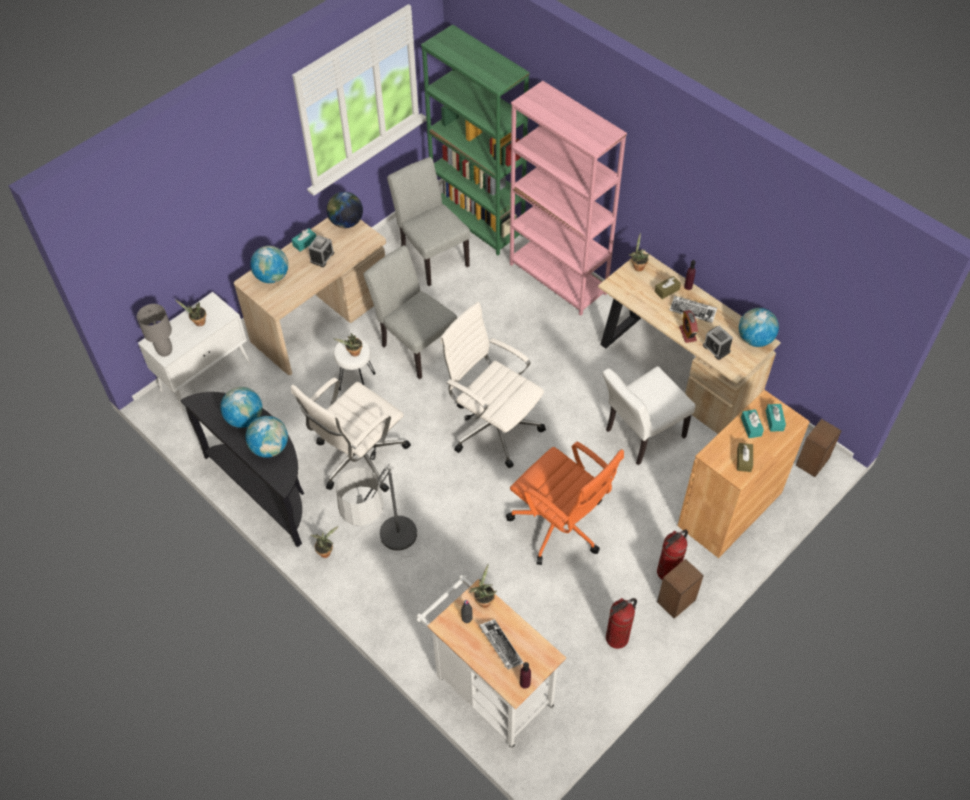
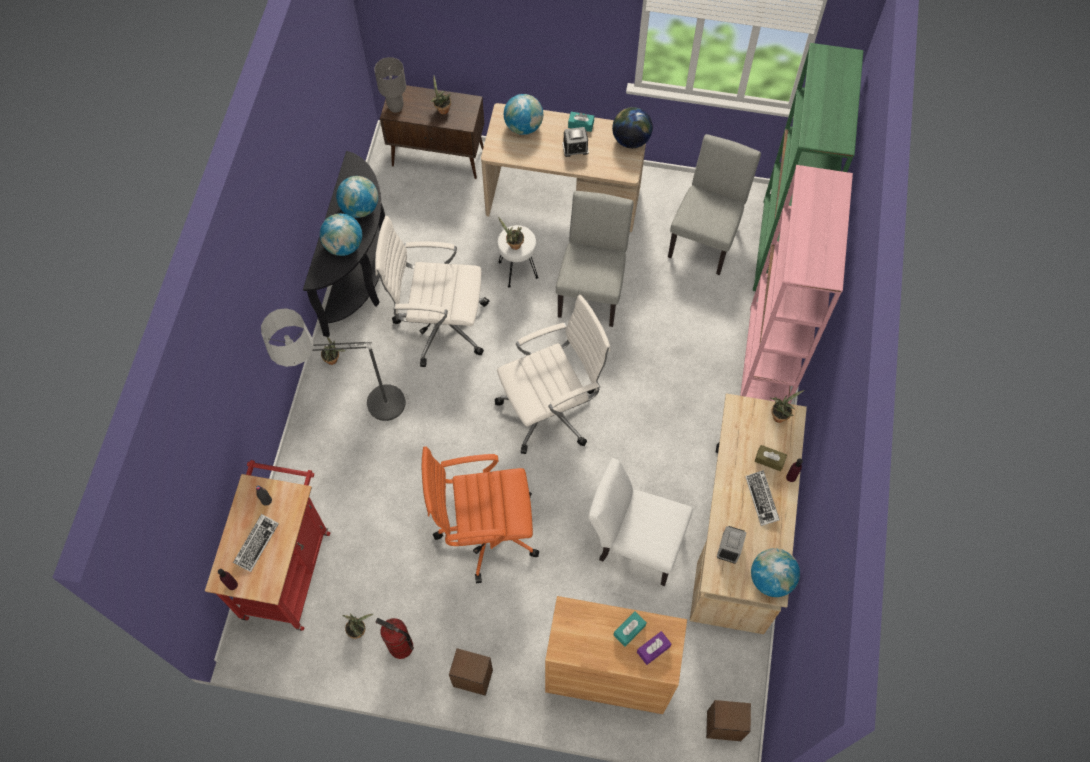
camera: 55 degrees right, 10 degrees up
white cabinet [138,292,251,413] -> brown cabinet [380,85,484,179]
white cart [416,575,566,748] -> red cart [205,460,330,631]
white office chair [440,302,546,468] -> white office chair turned 60 degrees clockwise [495,295,611,454]
potted plant [469,564,497,608] -> potted plant moved to [342,614,374,639]
orange office chair [506,442,624,565] -> orange office chair turned 75 degrees clockwise [422,446,539,583]
fire extinguisher [657,529,688,580] -> none
alarm clock [679,310,698,343] -> none
brown tissue box [737,443,753,472] -> none
turquoise tissue box [766,404,786,432] -> purple tissue box [637,631,671,665]

